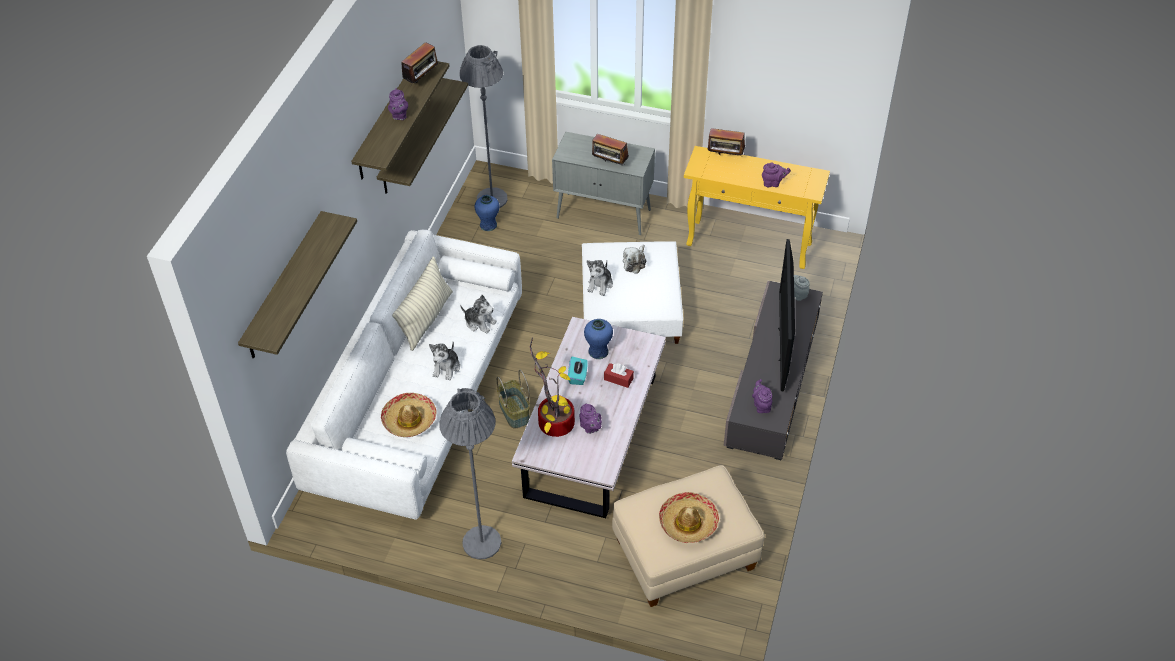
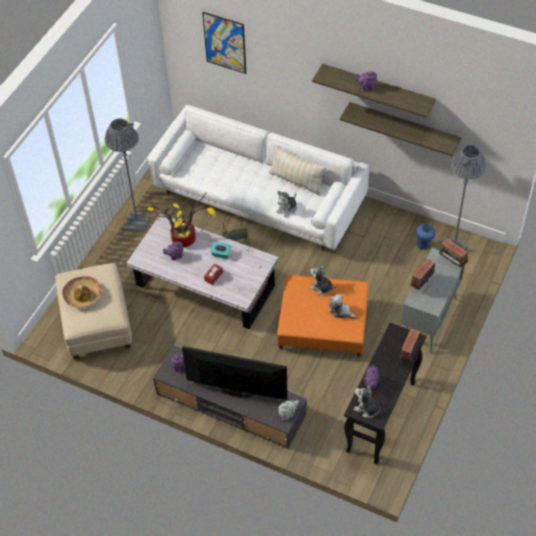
camera: 100 degrees right, 5 degrees up
shelf [238,211,357,359] -> picture [202,12,246,74]
hat [381,393,436,437] -> none
radio [401,42,441,85] -> radio moved to [439,238,468,269]
plush toy [429,342,460,381] -> plush toy moved to [354,384,385,418]
white ottoman [582,241,683,344] -> orange ottoman [277,275,369,357]
blue vase [584,319,613,359] -> none
yellow console table [684,146,830,269] -> black console table [344,323,426,464]

